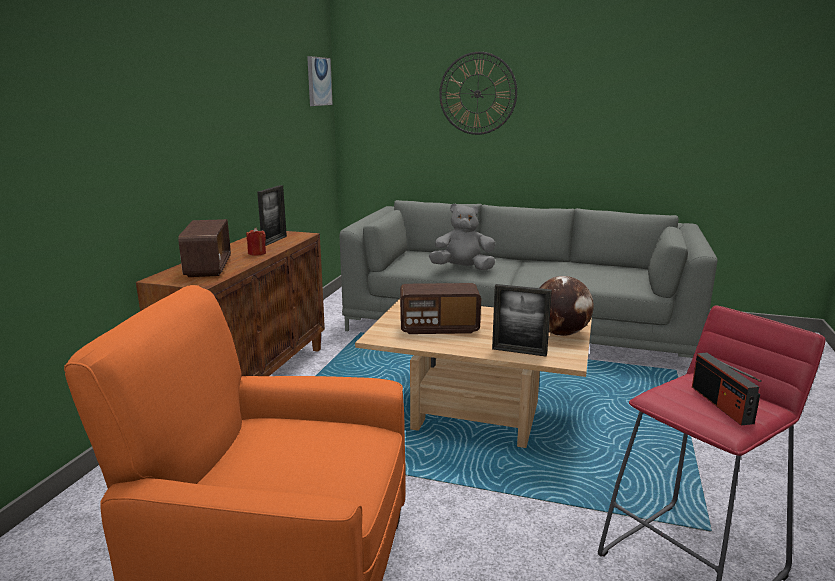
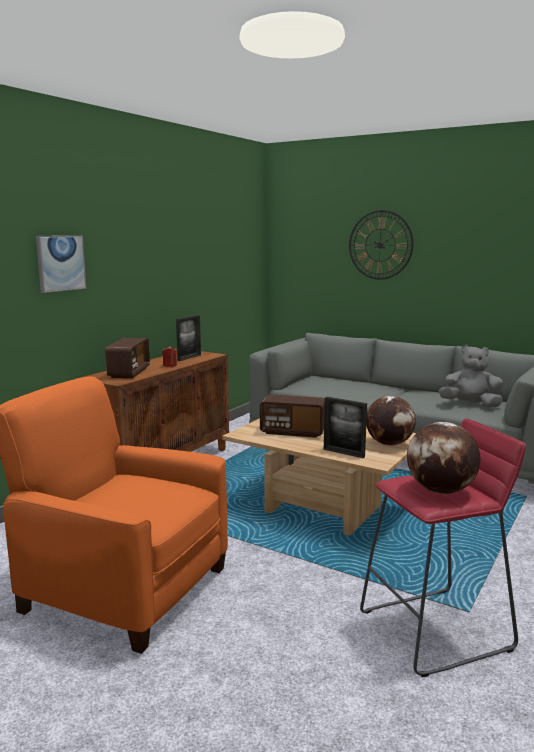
camera: 15 degrees right, 5 degrees down
picture [307,56,333,106] -> picture moved to [36,235,86,293]
grey plush toy [429,204,495,270] -> grey plush toy moved to [439,345,504,408]
radio [692,353,762,425] -> globe [407,422,481,494]

